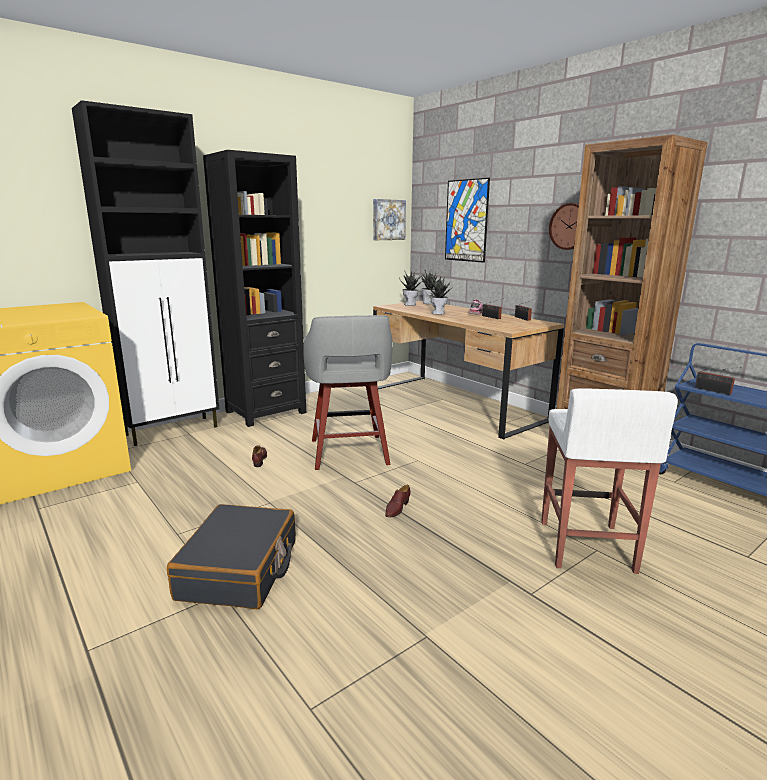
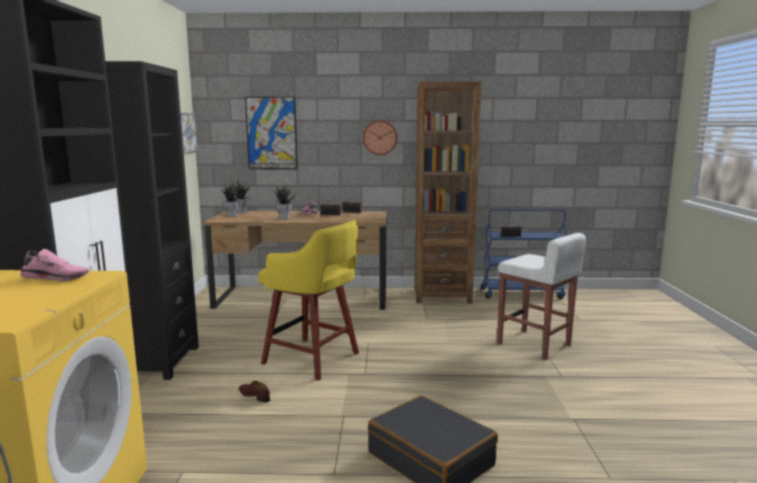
camera: 50 degrees left, 5 degrees down
grey stool [303,315,393,470] -> yellow stool [258,220,359,381]
brown shoe [385,485,411,517] -> none
none -> pink shoe [20,249,89,282]

